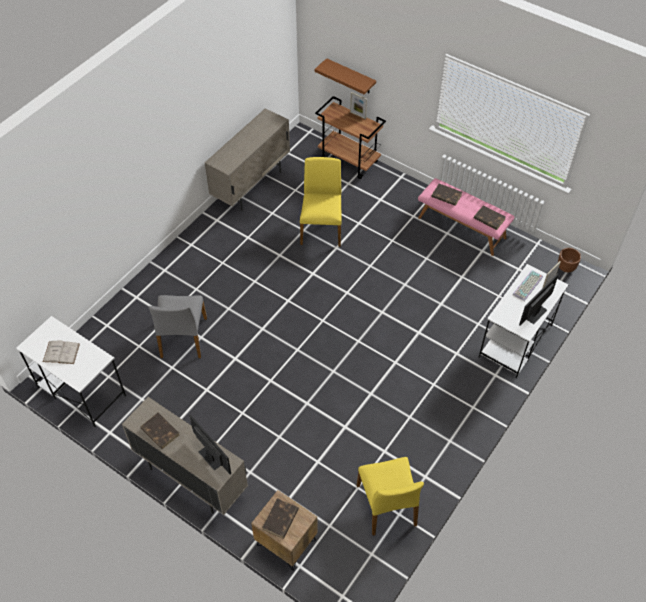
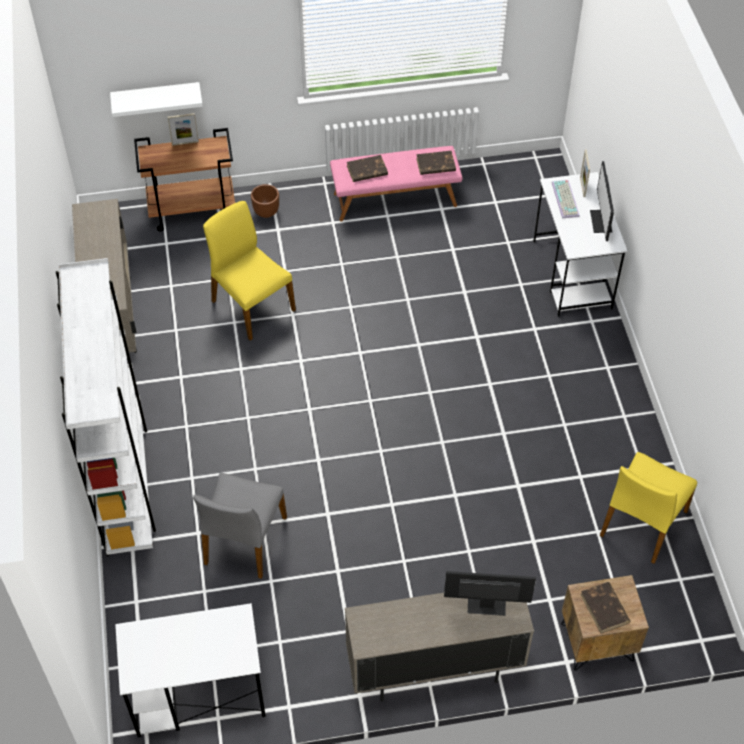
camera: 45 degrees left, 0 degrees up
white book [43,340,80,364] -> none
brown book [140,413,179,449] -> none
grey chair [149,295,207,358] -> grey chair turned 60 degrees clockwise [193,473,287,579]
brown shelf [314,58,376,94] -> white shelf [110,82,203,117]
yellow chair [357,457,424,536] -> yellow chair turned 90 degrees clockwise [600,452,697,564]
brown planter [558,248,581,272] -> brown planter moved to [251,184,279,218]
none -> white bookcase [56,258,156,556]

